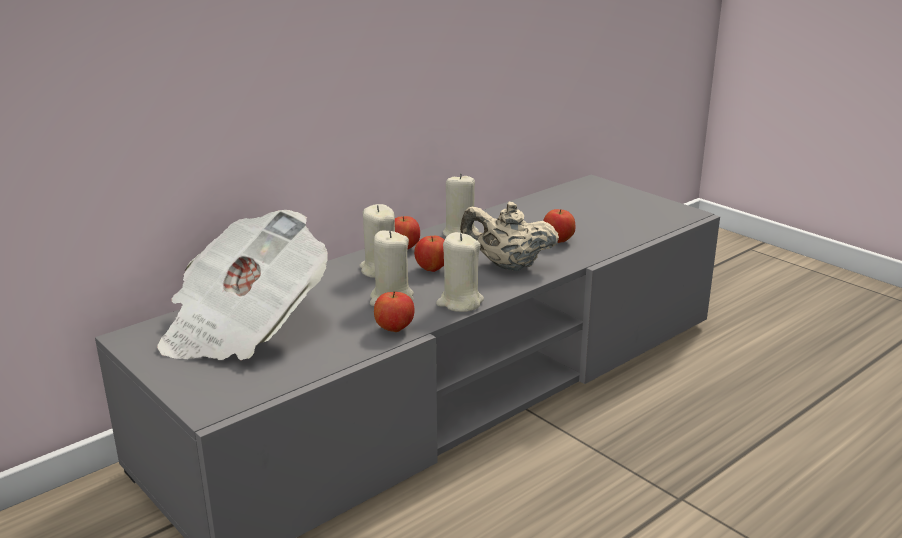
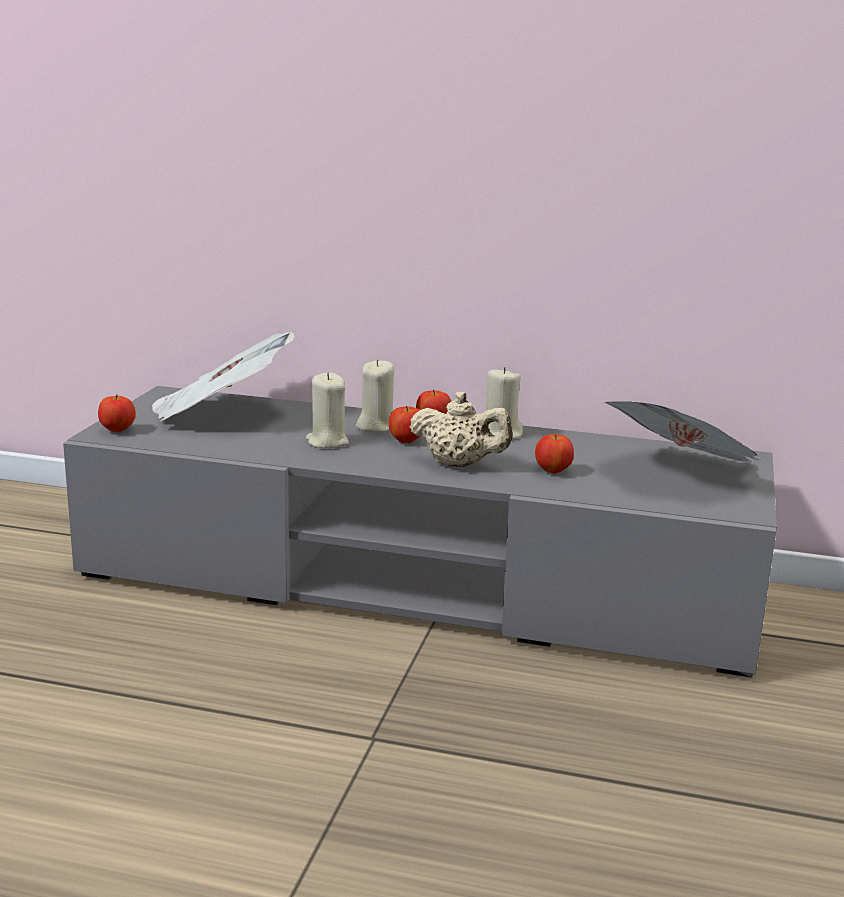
camera: 55 degrees right, 5 degrees down
apple [374,291,415,332] -> apple moved to [98,395,136,432]
beige candle [436,232,484,312] -> none
beige teapot [460,202,559,271] -> beige teapot turned 135 degrees clockwise [410,392,513,467]
none -> newspaper [605,401,760,462]

